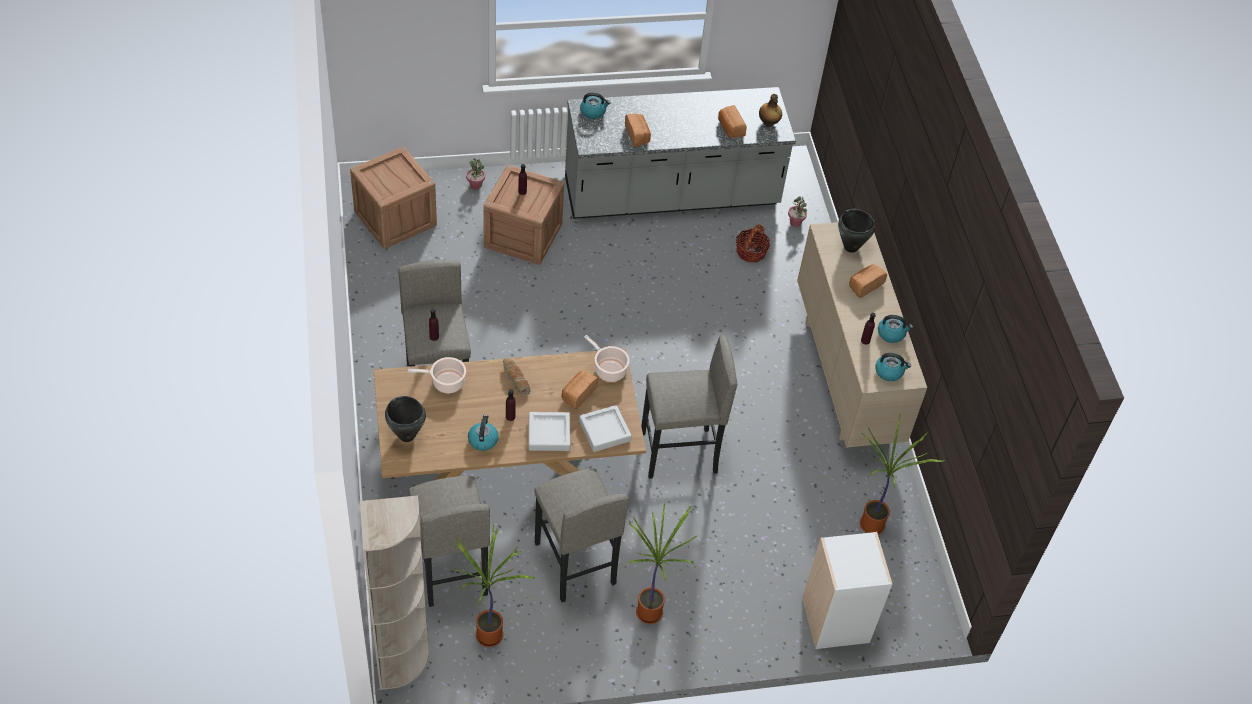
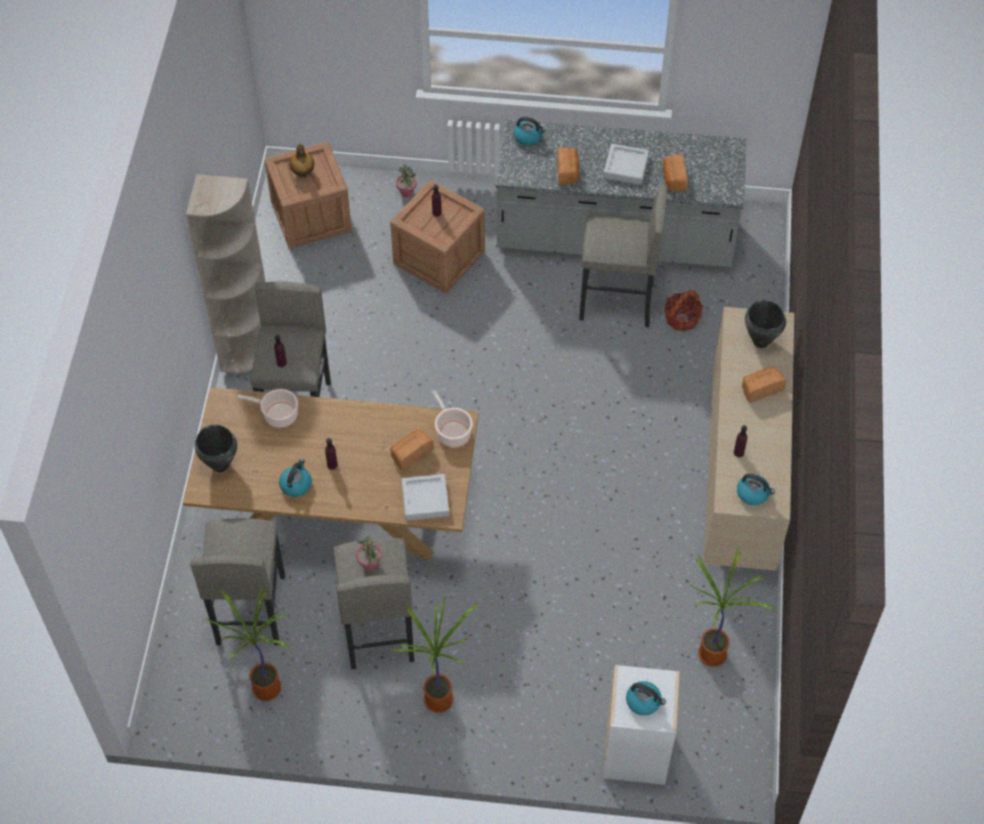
camera: 20 degrees right, 5 degrees up
beige bookcase [360,495,429,690] -> beige bookcase moved to [186,174,265,373]
bread [503,358,530,394] -> none
grey tray [529,412,570,451] -> grey tray moved to [603,144,649,185]
grey stool [641,335,737,479] -> grey stool moved to [579,185,668,327]
bottle [759,94,782,127] -> bottle moved to [289,144,315,177]
potted plant [788,196,807,227] -> potted plant moved to [356,536,382,571]
kettle [878,315,913,343] -> kettle moved to [626,681,666,716]

